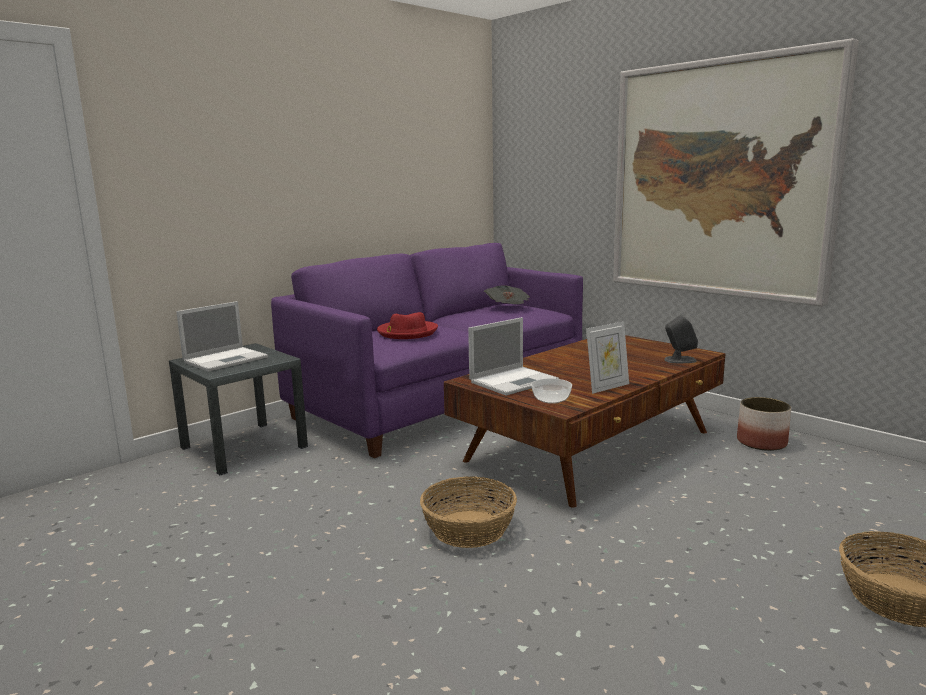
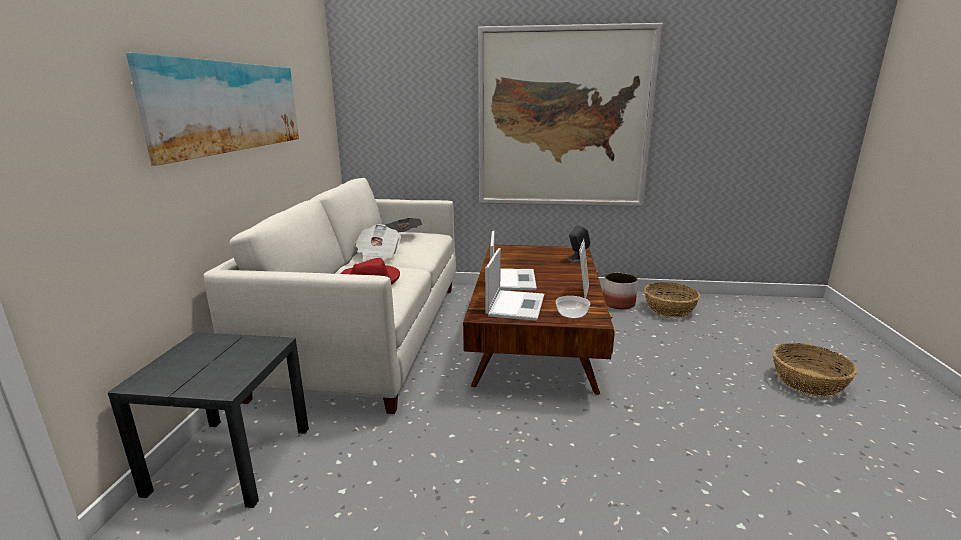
camera: 40 degrees left, 5 degrees up
laptop [176,301,268,372] -> laptop moved to [490,231,537,290]
purple sofa [271,243,583,458] -> white sofa [204,178,456,414]
basket [420,476,517,548] -> basket moved to [644,282,700,317]
none -> picture [126,52,299,166]
none -> newspaper [355,224,401,262]

